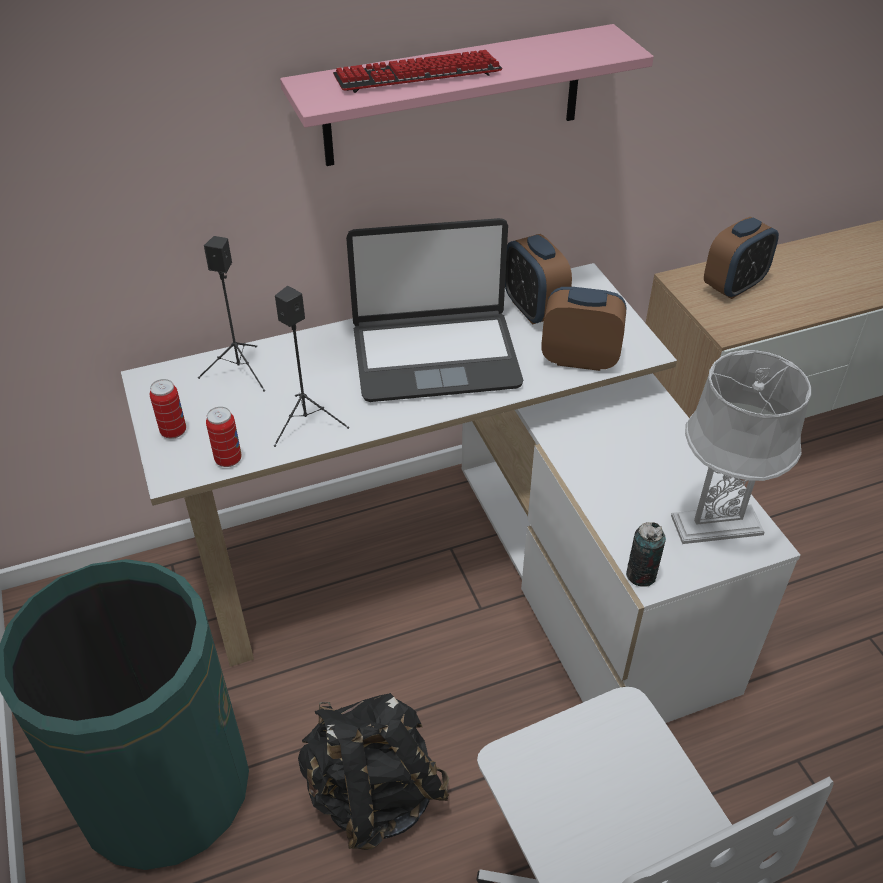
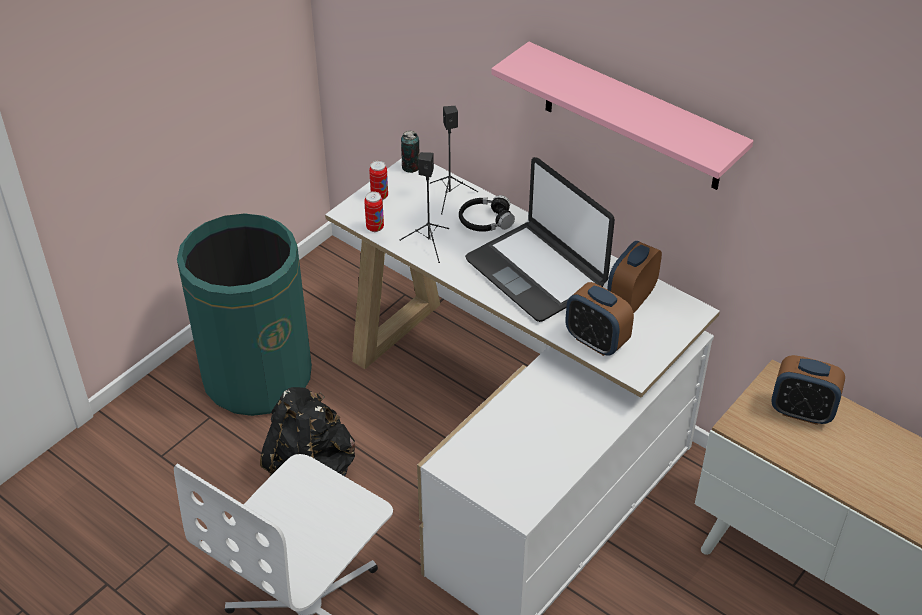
camera: 60 degrees right, 0 degrees up
keyboard [333,50,502,93] -> none
alarm clock [541,287,626,371] -> alarm clock turned 150 degrees clockwise [565,282,634,356]
can [626,522,666,587] -> can moved to [401,131,419,173]
grey table lamp [671,350,811,544] -> none
none -> black headphones [459,195,515,232]

